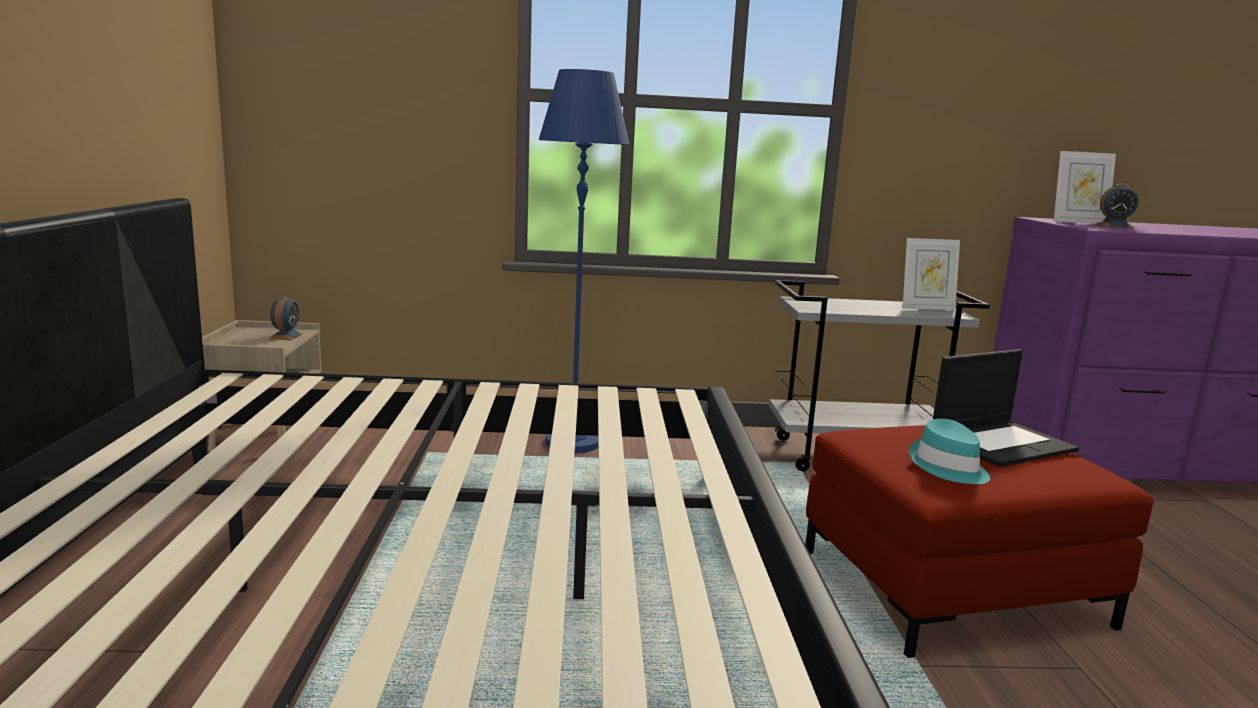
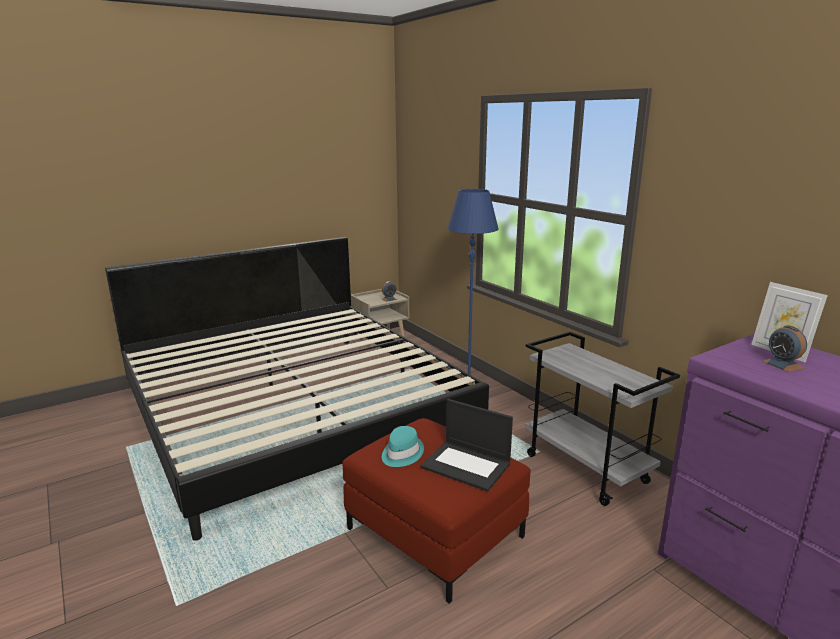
camera: 60 degrees right, 5 degrees up
picture frame [902,238,960,310] -> none

